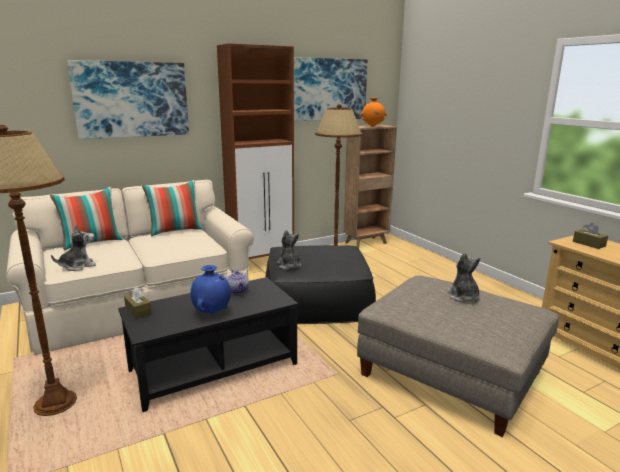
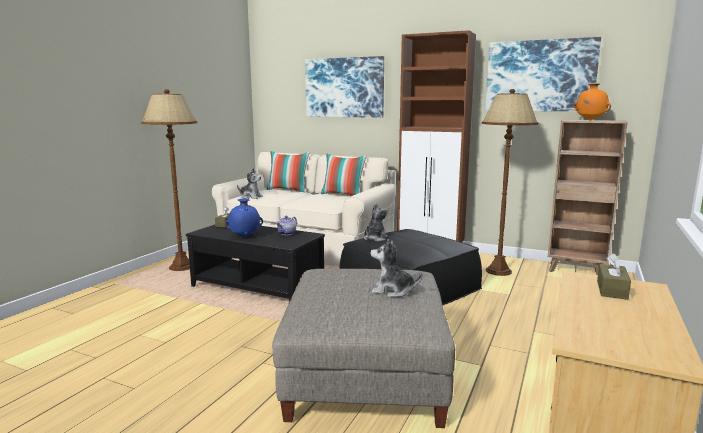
camera: 55 degrees right, 5 degrees down
plush toy [448,252,480,302] -> plush toy turned 120 degrees counterclockwise [370,239,422,297]

